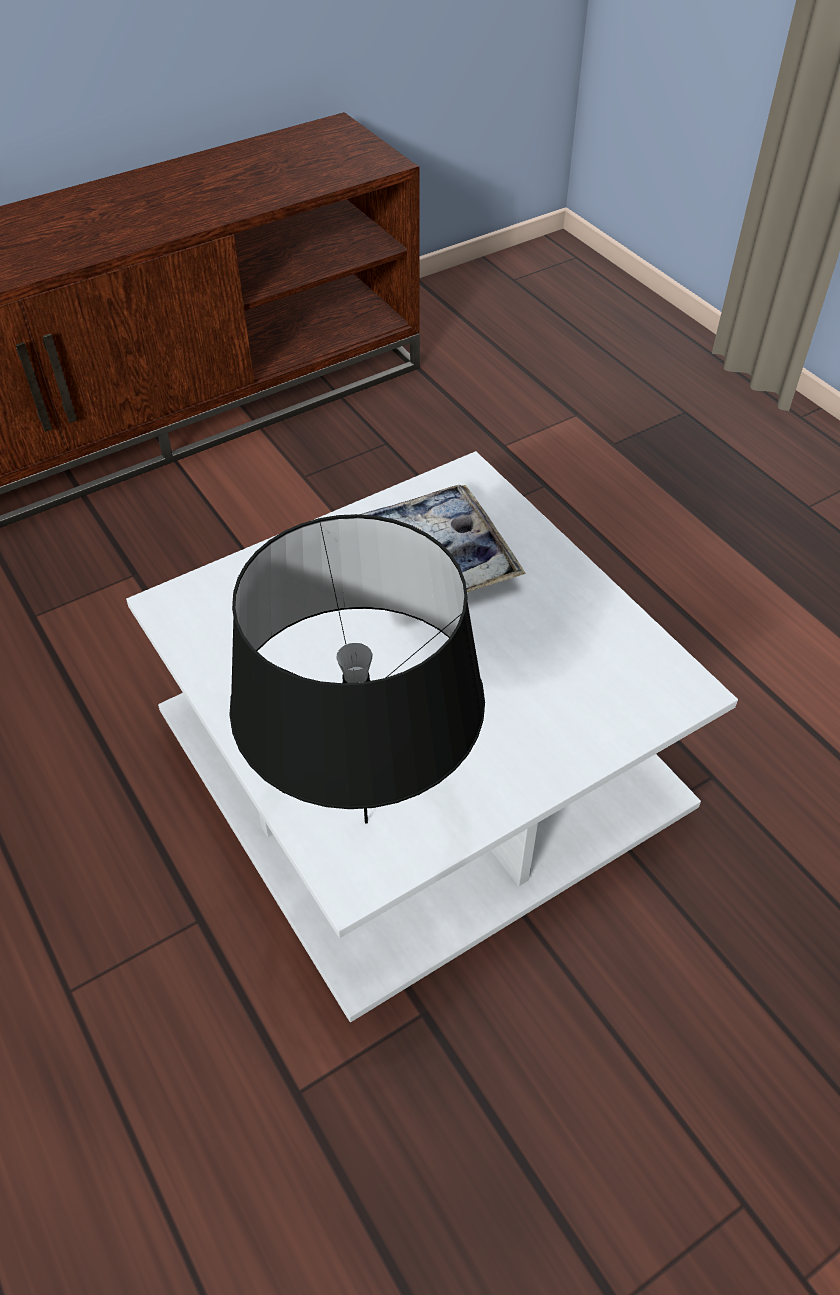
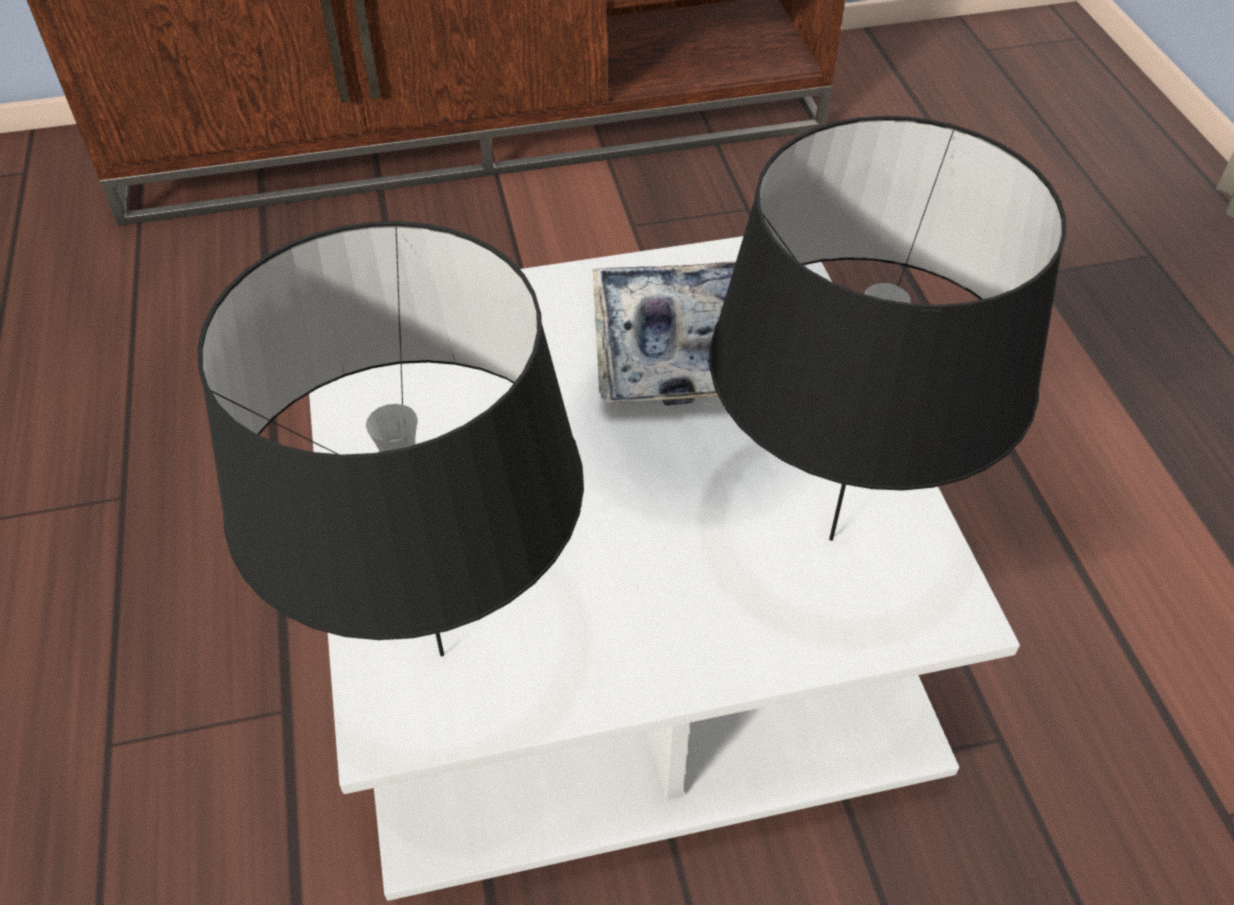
camera: 20 degrees right, 0 degrees up
none -> black table lamp [709,116,1066,541]

